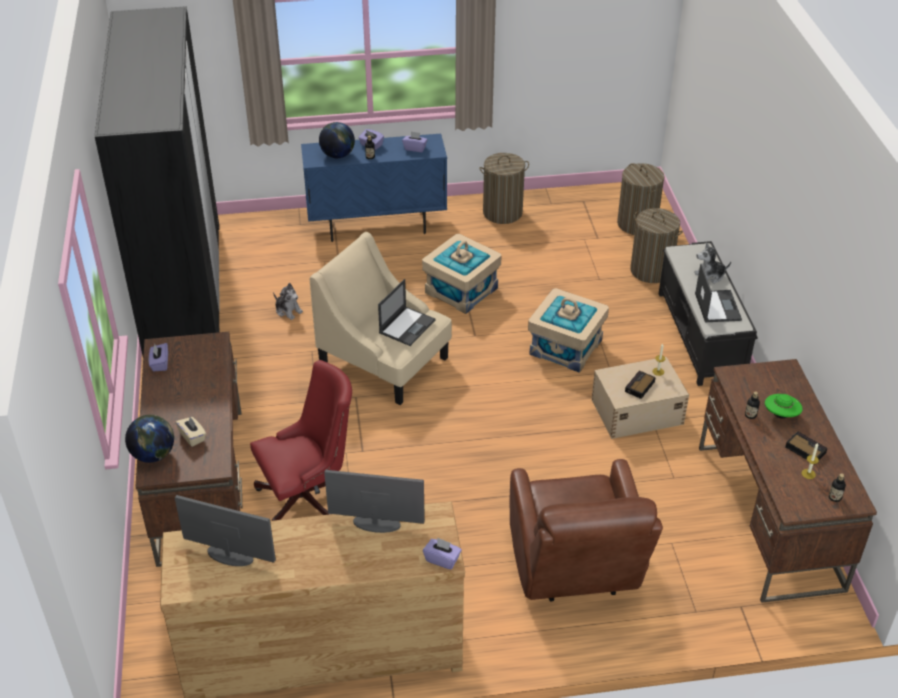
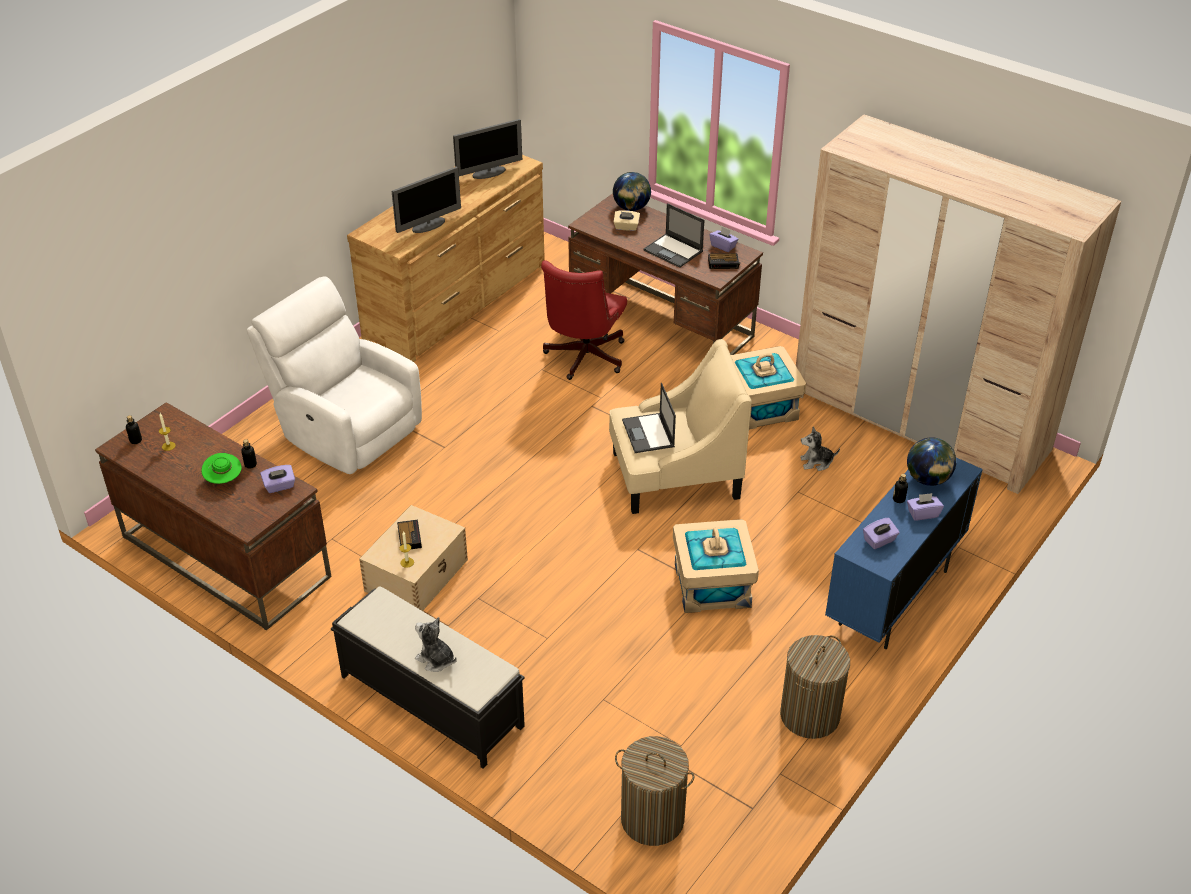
camera: 135 degrees right, 0 degrees up
black wardrobe [95,6,220,355] -> beige wardrobe [796,114,1121,494]
purple tissue box [423,538,462,570] -> purple tissue box moved to [260,465,295,493]
brown armchair [509,459,663,601] -> white armchair [247,276,422,474]
beige storage box [528,288,609,373] -> beige storage box moved to [731,346,806,430]
laundry basket [630,208,683,283] -> none
plush toy [694,243,731,283] -> plush toy turned 90 degrees counterclockwise [415,617,457,672]
laptop [695,264,742,322] -> laptop moved to [643,203,704,268]
alarm clock [785,432,827,460] -> alarm clock moved to [708,253,740,269]

